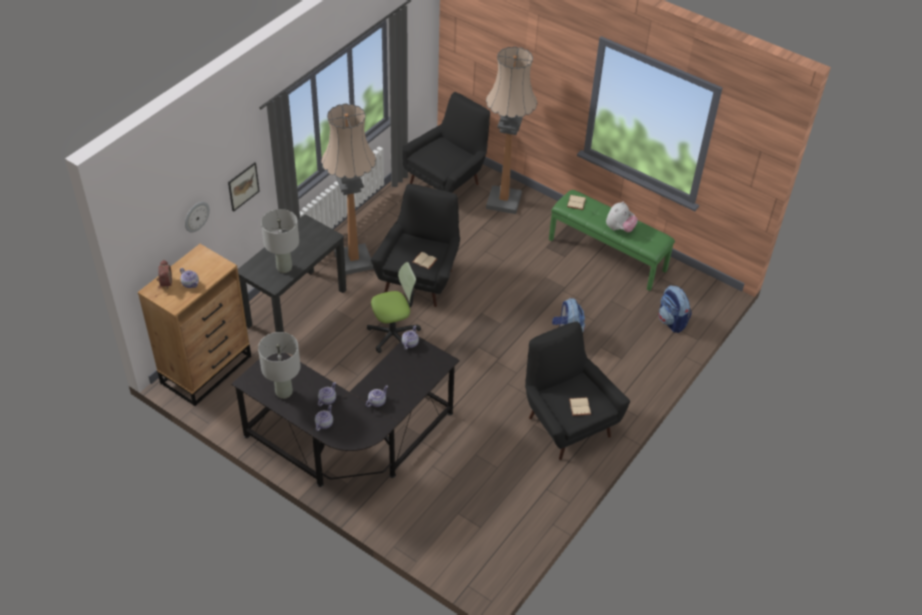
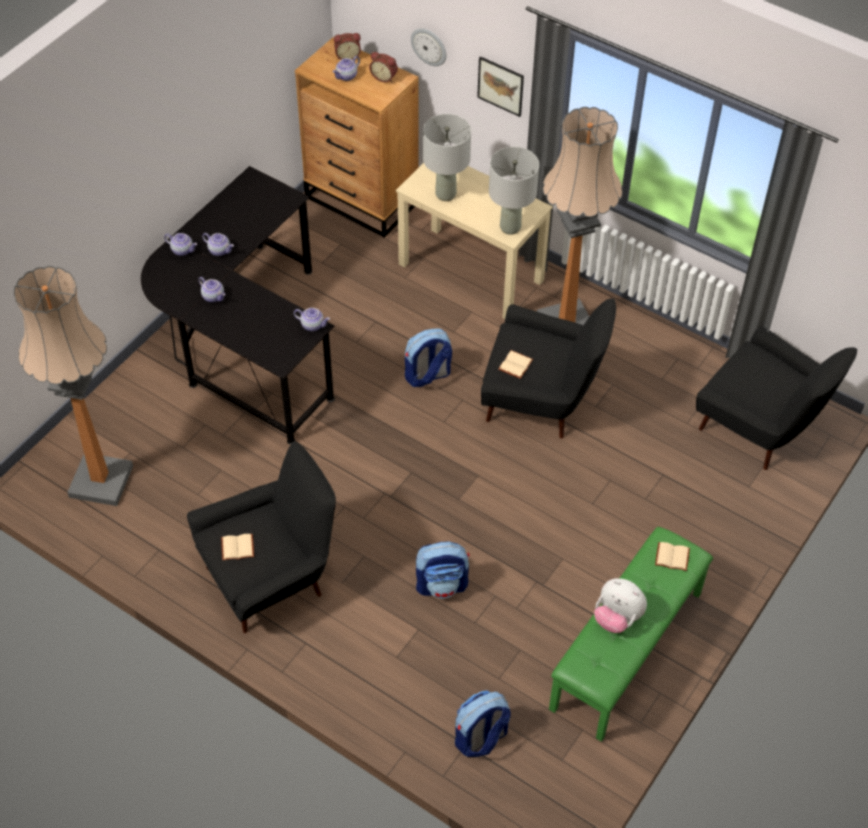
camera: 90 degrees right, 5 degrees up
black desk [238,214,346,332] -> beige desk [396,163,553,319]
grey table lamp [258,332,301,399] -> grey table lamp moved to [489,147,539,235]
office chair [367,262,421,353] -> backpack [405,328,452,387]
floor lamp [486,47,537,214] -> floor lamp moved to [13,266,133,506]
none -> alarm clock [370,52,398,82]

